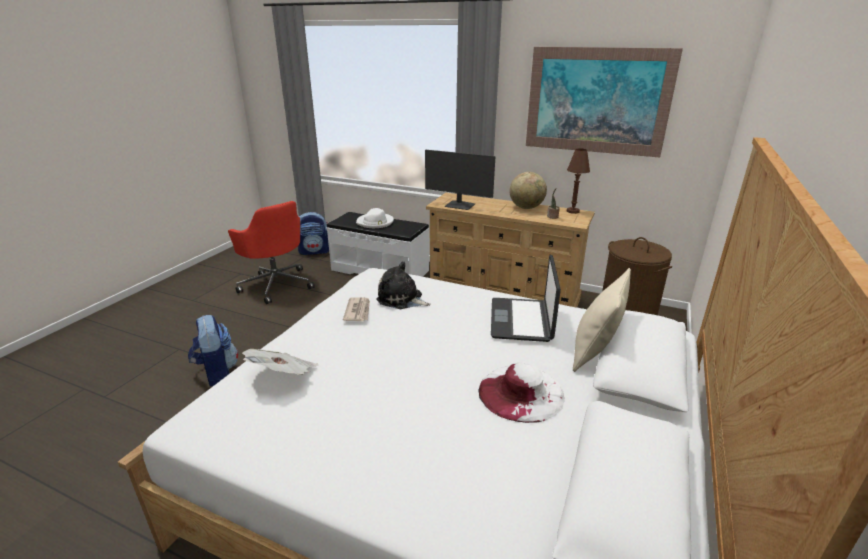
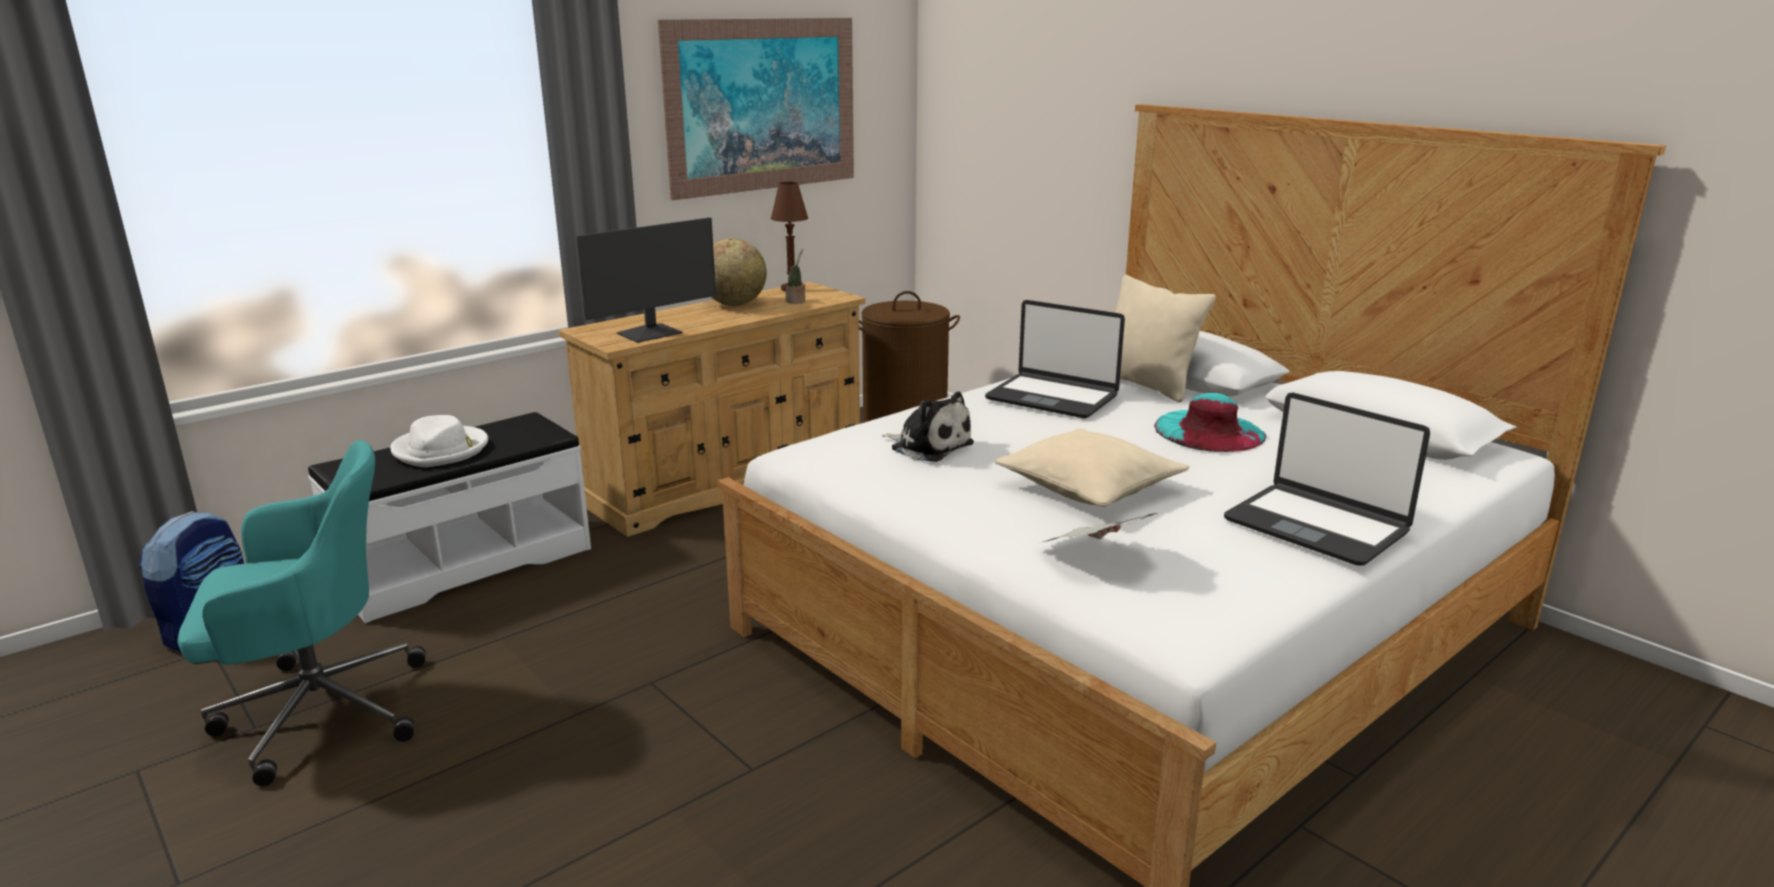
camera: 65 degrees left, 5 degrees down
backpack [188,315,238,386] -> none
red office chair [228,201,315,304] -> turquoise office chair [178,440,426,786]
newspaper [343,297,370,321] -> none
plush toy [376,261,431,309] -> plush toy turned 105 degrees counterclockwise [882,392,974,462]
white hat [478,363,564,423] -> turquoise hat [1154,393,1266,452]
none -> beige pillow [995,428,1190,507]
none -> laptop [1224,393,1430,566]

